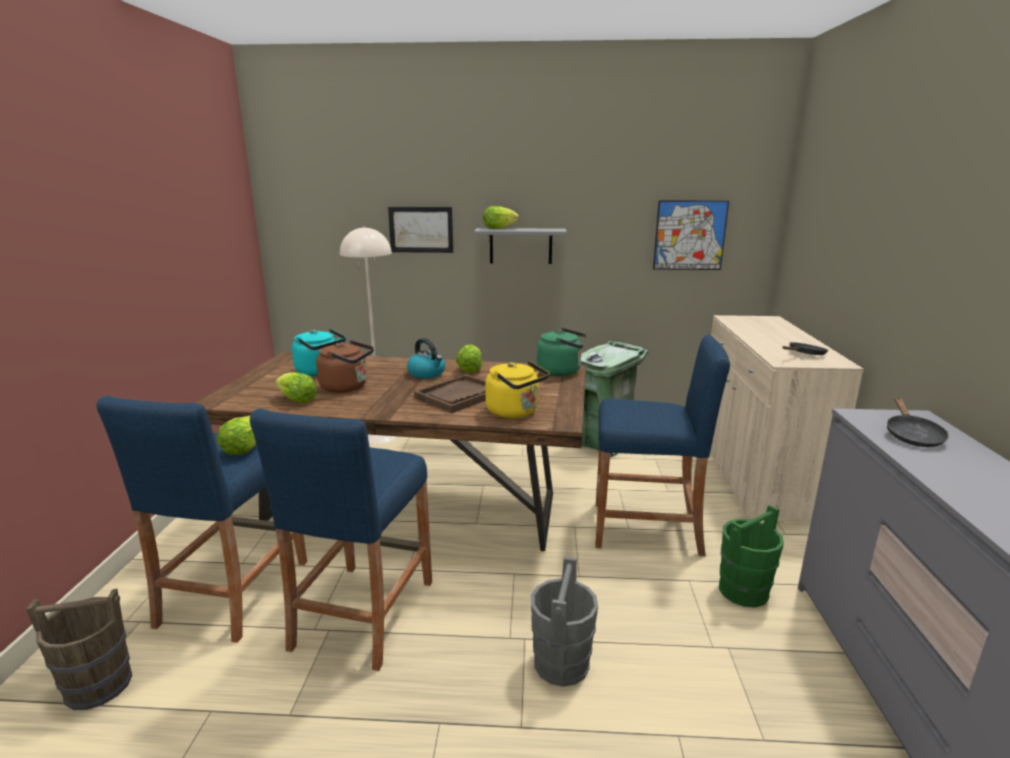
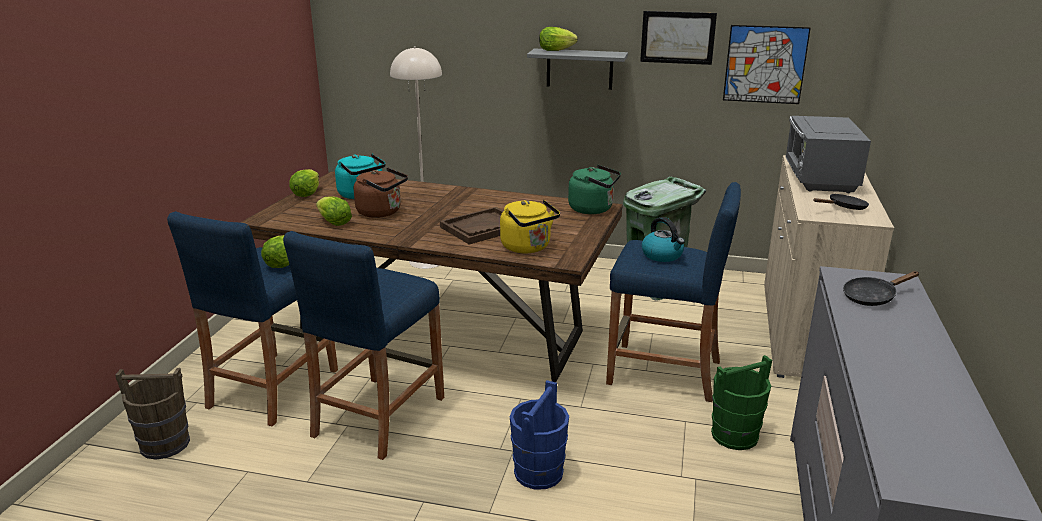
camera: 10 degrees right, 5 degrees up
picture [388,207,453,253] -> picture moved to [640,11,717,65]
kettle [407,338,445,379] -> kettle moved to [642,217,685,262]
lettuce [456,344,482,373] -> lettuce moved to [289,169,319,197]
grey bucket [531,557,598,687] -> blue bucket [510,380,569,489]
black frying pan [887,397,949,447] -> black frying pan turned 45 degrees clockwise [843,271,919,306]
none -> grey microwave [785,116,871,193]

